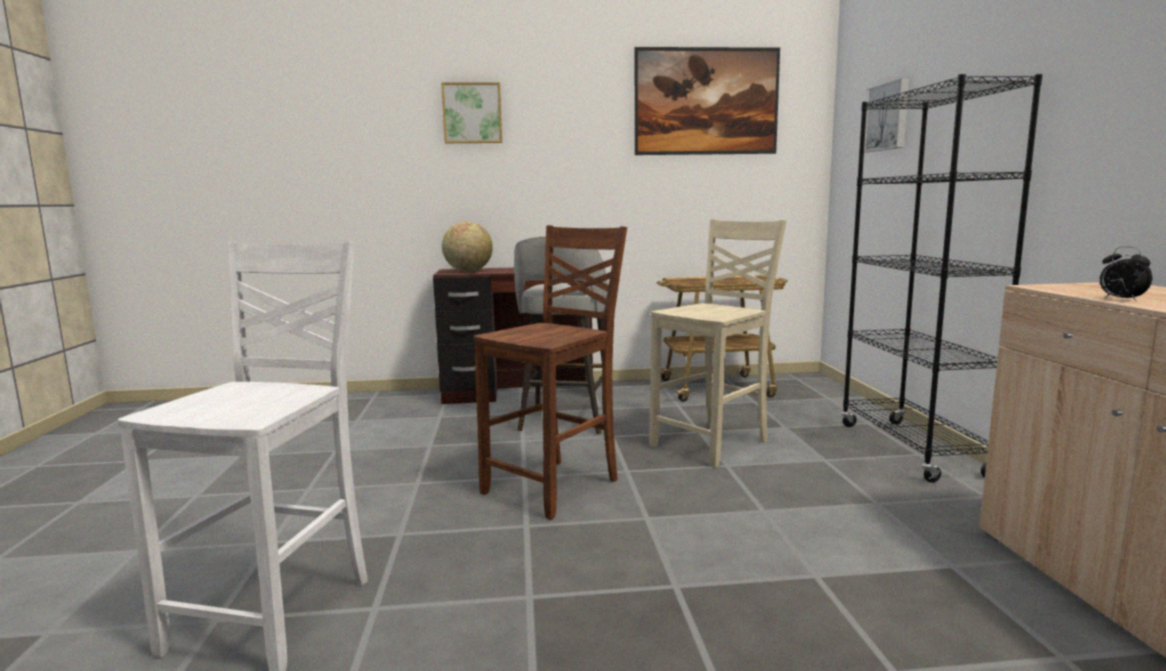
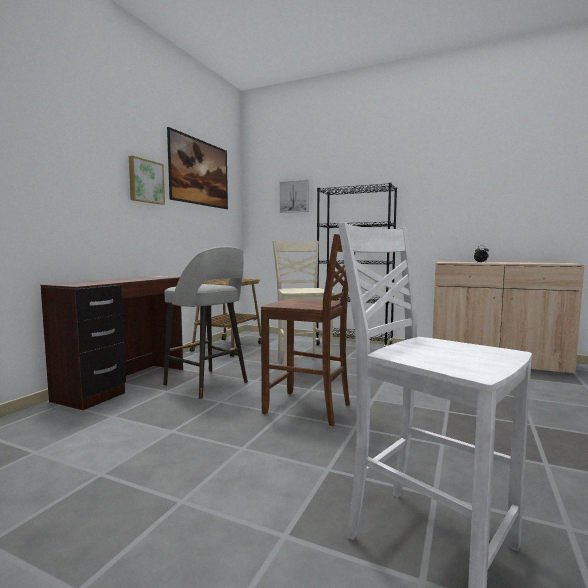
camera: 60 degrees left, 5 degrees down
picture [441,82,502,143] -> picture moved to [129,155,165,205]
globe [442,221,493,272] -> none
brown chair [474,225,627,520] -> brown chair turned 135 degrees clockwise [261,234,355,426]

